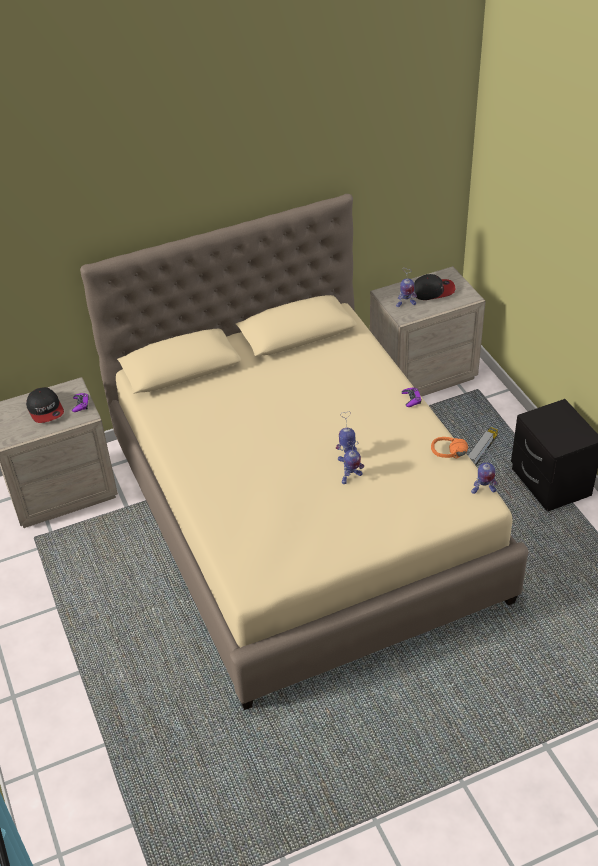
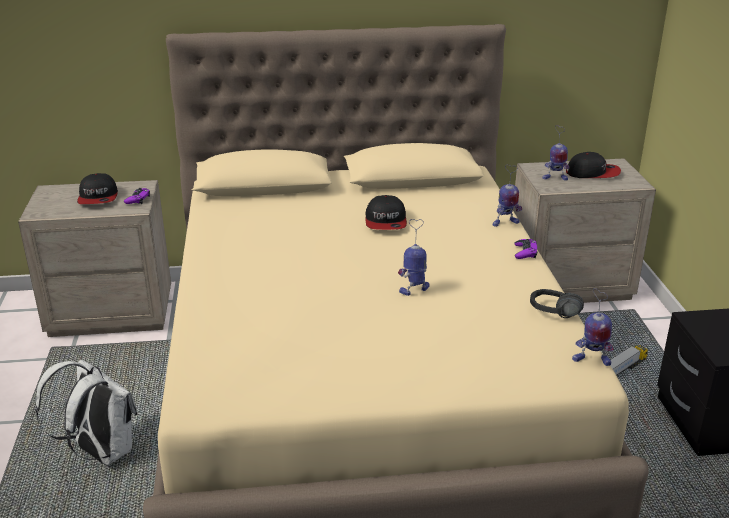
camera: 15 degrees right, 15 degrees down
toy robot [342,441,364,484] -> toy robot moved to [493,165,522,227]
orange headphones [431,437,468,458] -> black headphones [530,289,584,318]
none -> white backpack [36,360,138,465]
none -> cap [366,195,407,230]

